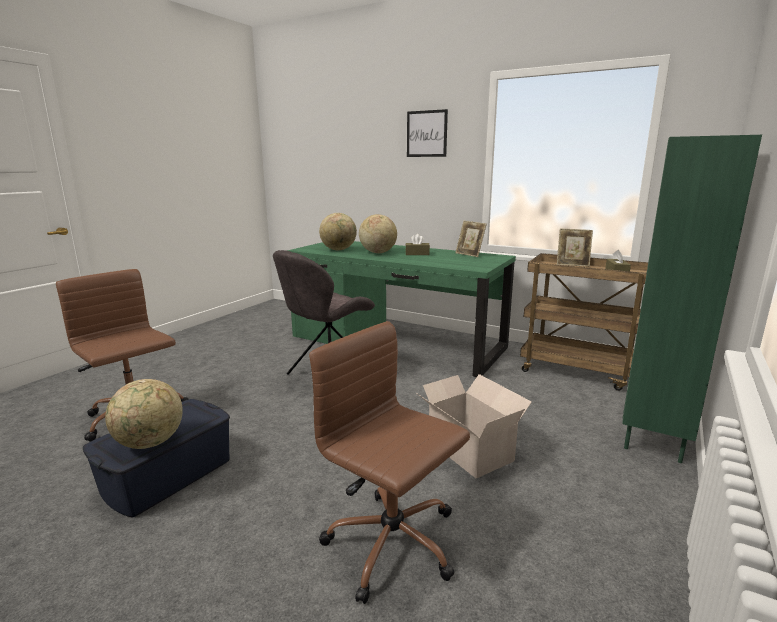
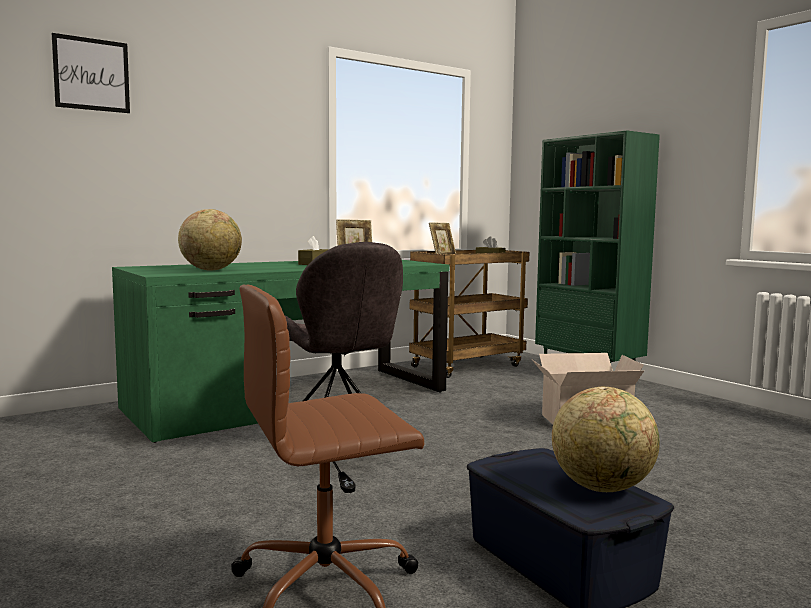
camera: 65 degrees left, 10 degrees down
brown office chair [309,321,470,604] -> none
globe [359,214,397,253] -> none
picture [407,109,448,157] -> picture moved to [52,33,130,113]

